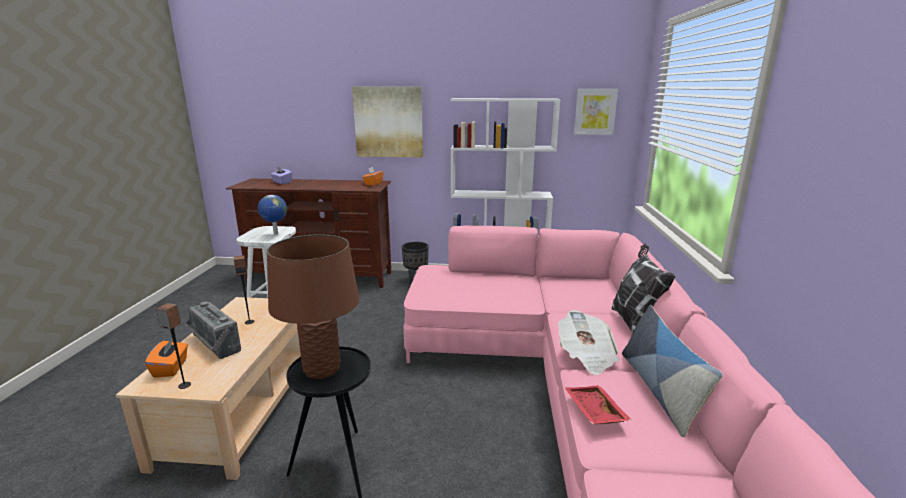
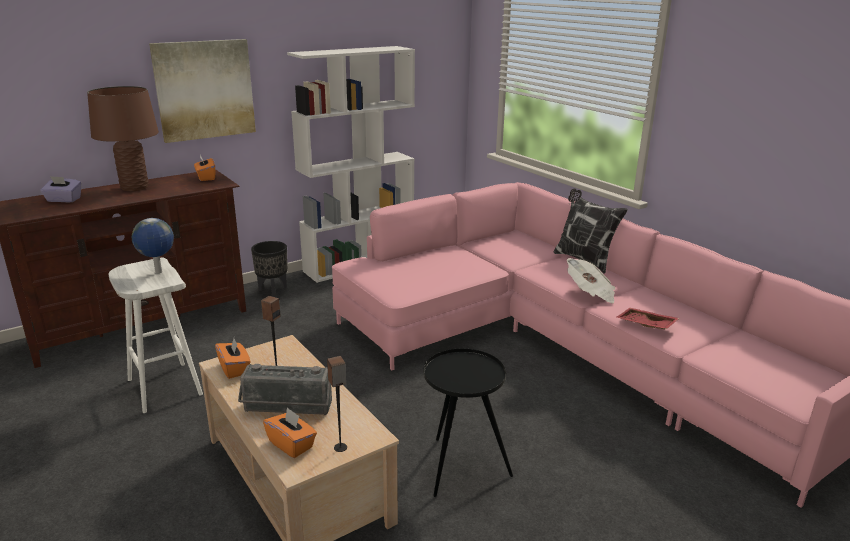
camera: 40 degrees left, 5 degrees up
brown table lamp [267,234,359,379] -> brown table lamp moved to [87,86,159,191]
picture [574,89,618,135] -> none
pillow [622,305,723,437] -> none
none -> orange tissue box [215,338,250,379]

